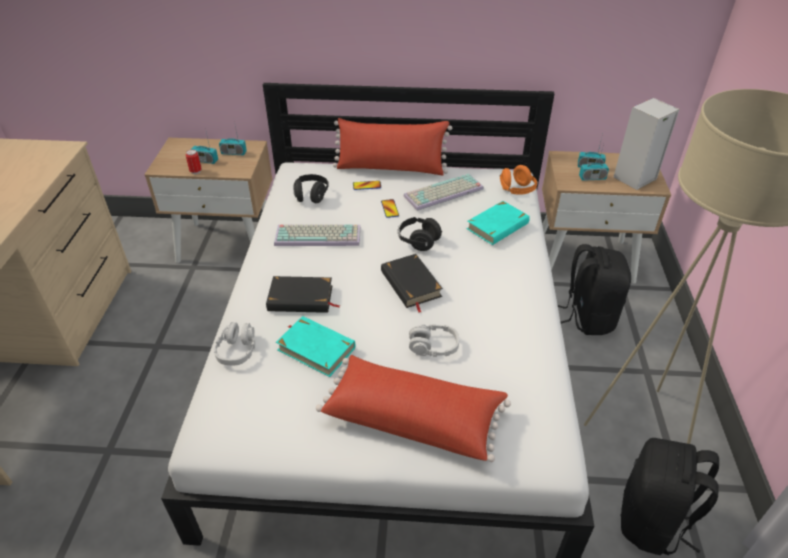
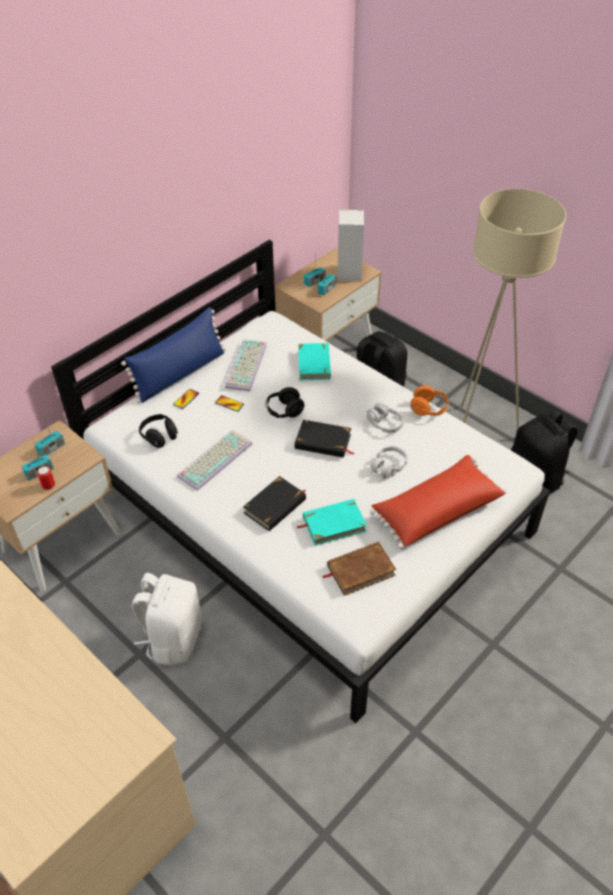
camera: 50 degrees left, 5 degrees up
grey headphones [214,322,255,366] -> grey headphones moved to [366,403,404,433]
red pillow [333,118,452,175] -> blue pillow [121,307,226,403]
orange headphones [500,165,538,195] -> orange headphones moved to [410,385,449,416]
none -> white backpack [132,573,202,665]
none -> brown book [322,542,396,596]

